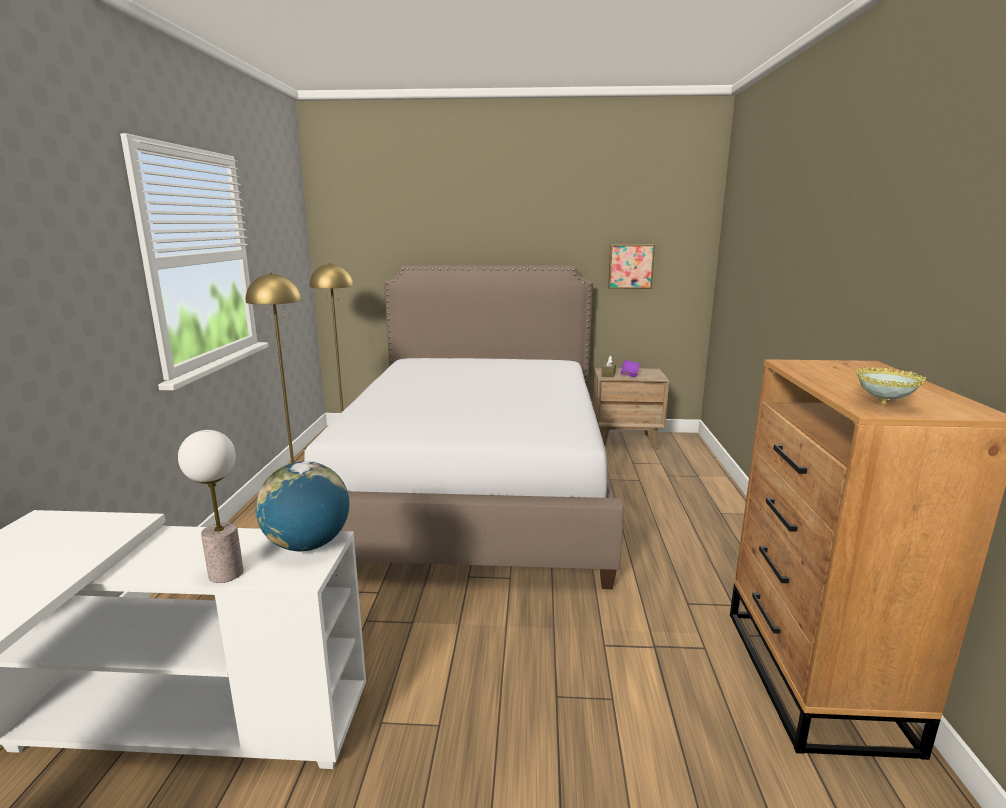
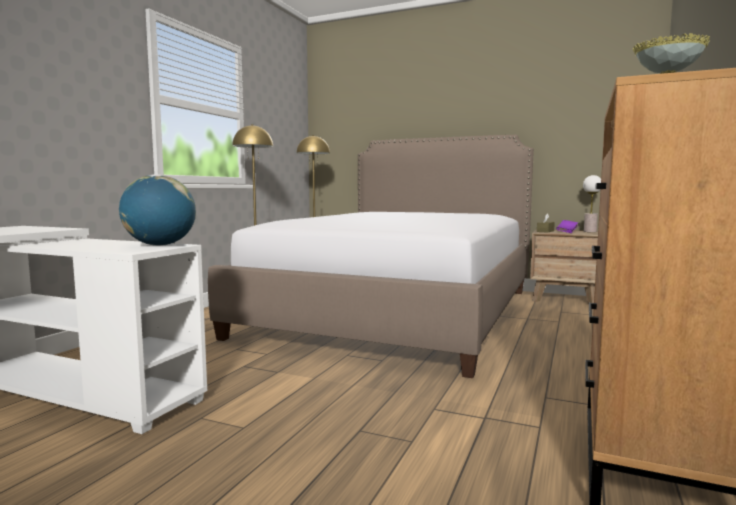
camera: 20 degrees right, 10 degrees down
table lamp [178,430,244,583] -> table lamp moved to [583,175,601,232]
picture [608,244,655,289] -> none

